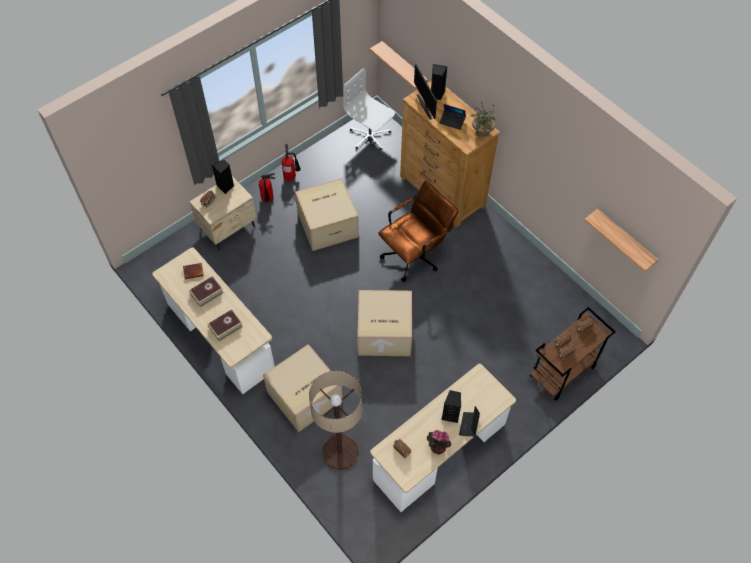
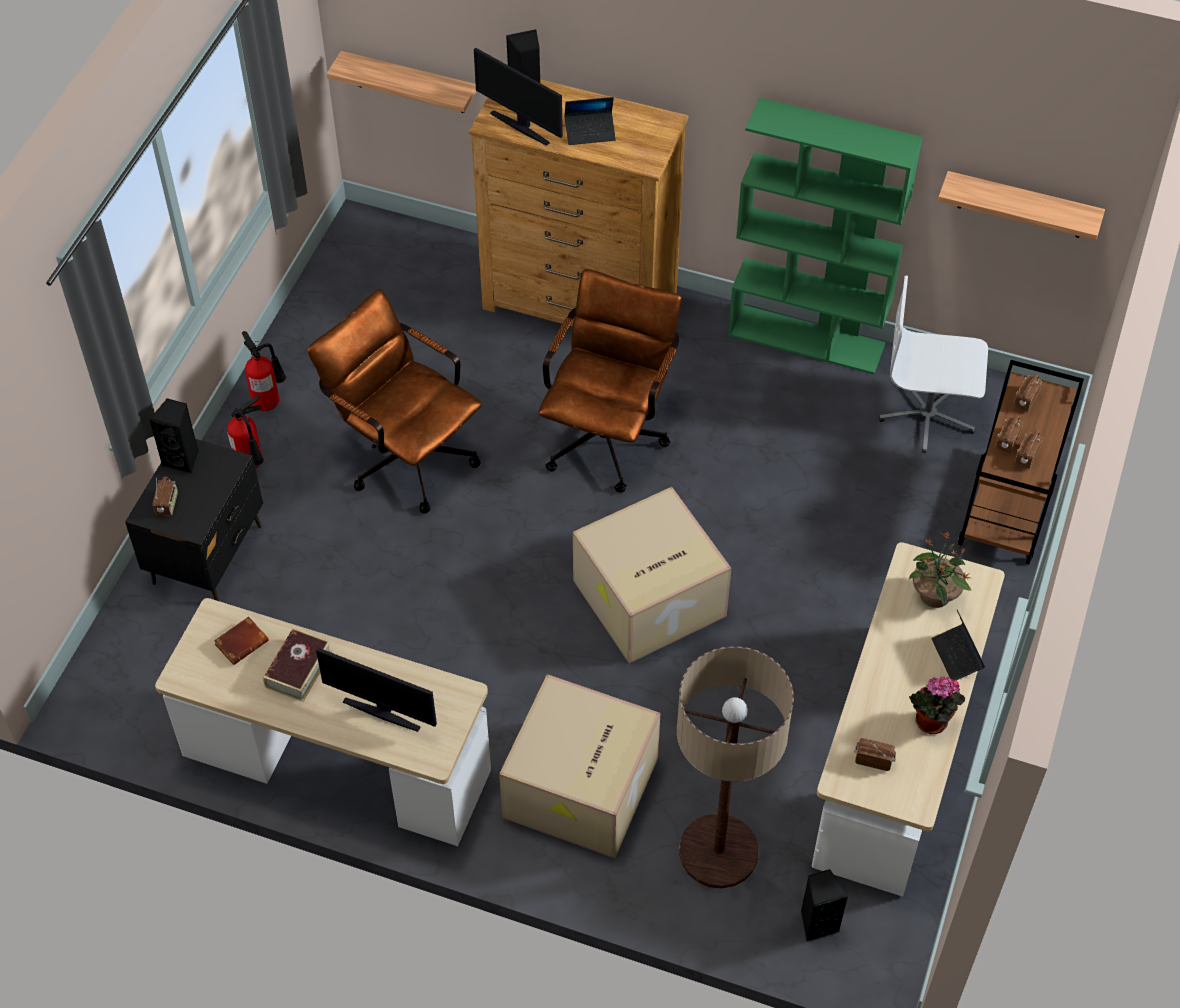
camera: 30 degrees left, 5 degrees down
beige nightstand [189,176,257,250] -> black nightstand [125,439,263,601]
book [208,309,243,341] -> monitor [316,648,437,732]
cardboard box [295,178,359,251] -> brown office chair [307,289,482,514]
white office chair [343,69,395,150] -> white office chair moved to [879,276,988,453]
black speaker [441,390,461,423] -> black speaker moved to [801,869,848,942]
potted plant [470,102,495,137] -> potted plant moved to [909,531,972,608]
none -> green bookcase [728,98,922,374]

